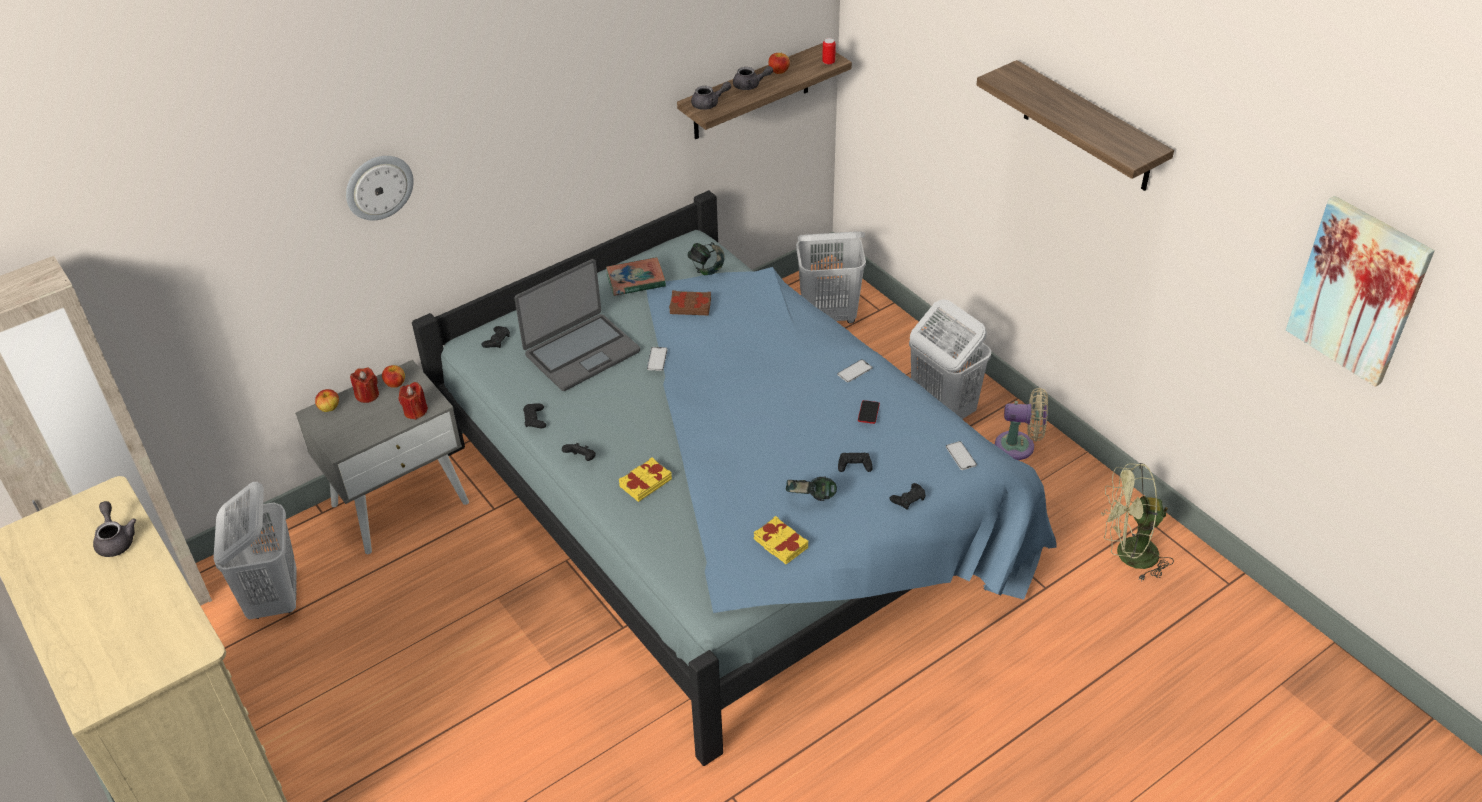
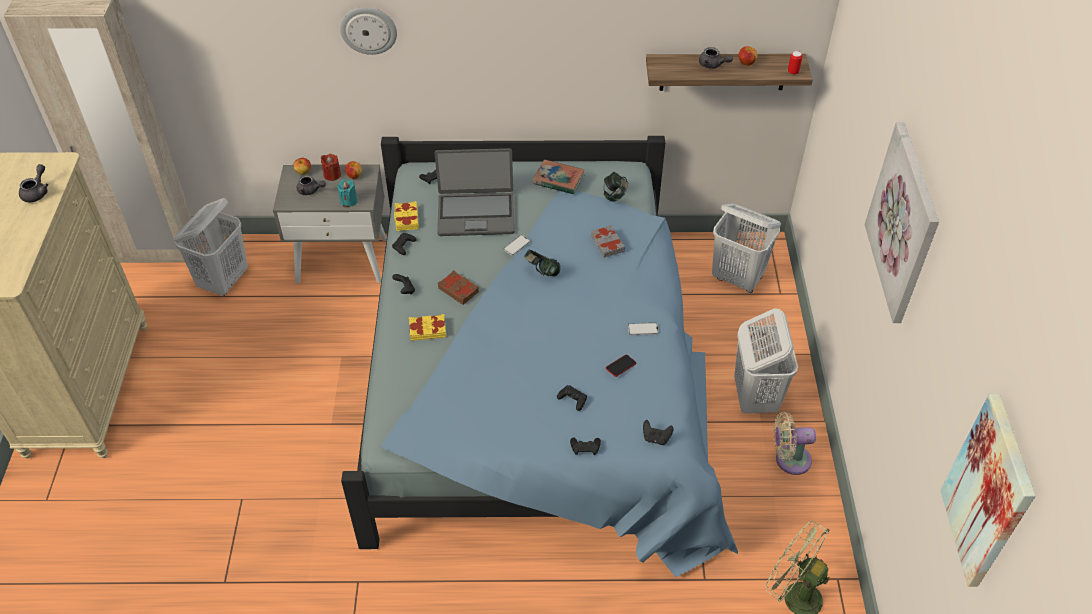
camera: 35 degrees right, 5 degrees up
red candle [398,382,428,420] -> turquoise candle [337,179,358,207]
brown book [669,290,711,316] -> brown book moved to [438,270,479,305]
grey teapot [691,82,731,110] -> grey teapot moved to [297,175,326,195]
yellow book [754,516,808,564] -> yellow book moved to [394,201,419,231]
headphones [786,476,837,501] -> headphones moved to [524,249,560,276]
phone [946,441,977,470] -> black game controller [643,420,674,445]
shelf [976,60,1174,191] -> picture [864,122,939,323]
beige fan [995,388,1048,460] -> beige fan turned 135 degrees clockwise [774,412,816,475]
none -> grey book [591,225,625,258]

